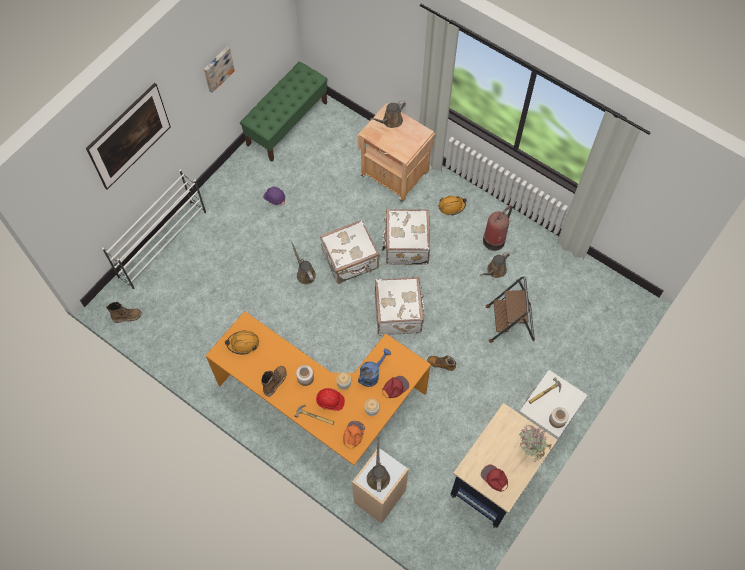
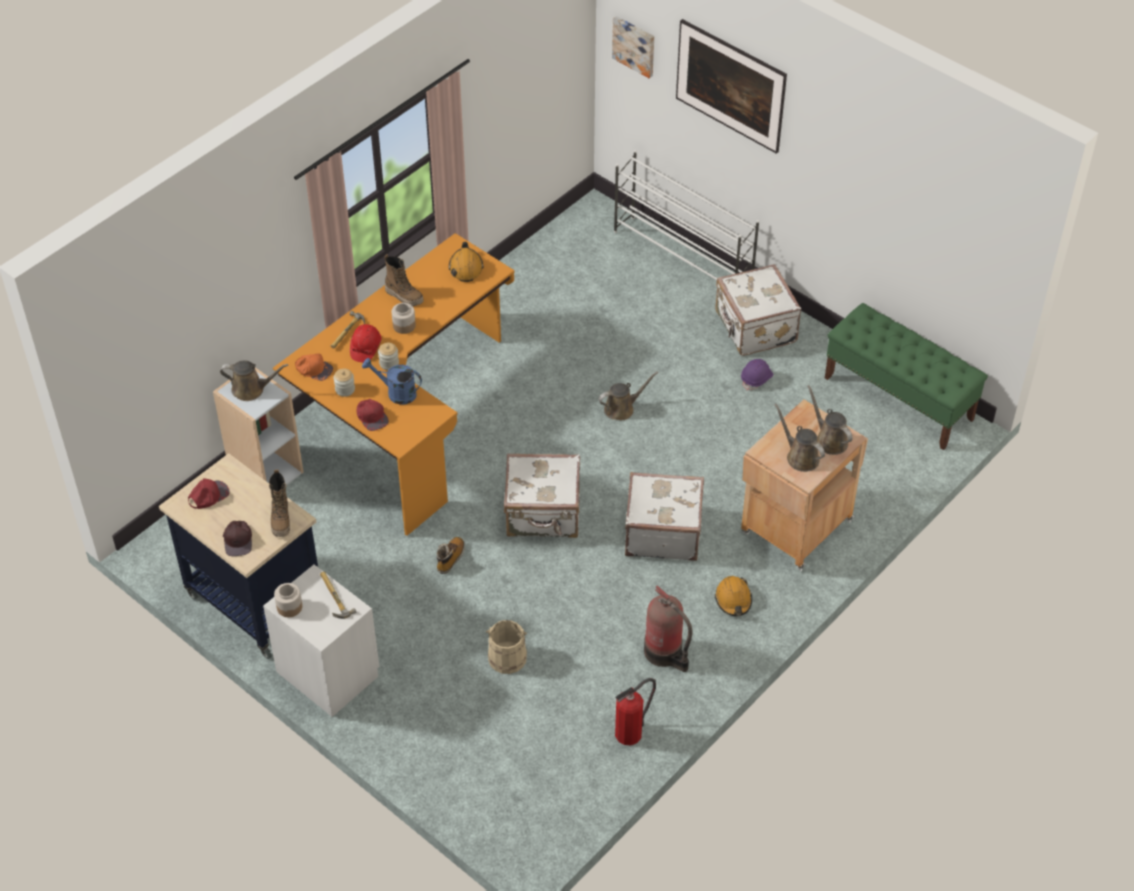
camera: 95 degrees right, 15 degrees down
boot [106,301,142,323] -> boot moved to [269,470,290,537]
picture [204,47,235,93] -> picture moved to [612,16,654,78]
white suitcase [320,220,379,284] -> white suitcase moved to [715,264,801,356]
blue watering can [358,349,391,387] -> blue watering can turned 150 degrees clockwise [362,358,422,405]
brown watering can [480,251,510,278] -> brown watering can moved to [774,404,825,472]
brown step ladder [486,276,535,343] -> beige bucket [486,620,527,674]
potted plant [519,425,552,461] -> brown cap [223,521,252,556]
none -> fire extinguisher [615,678,656,745]

